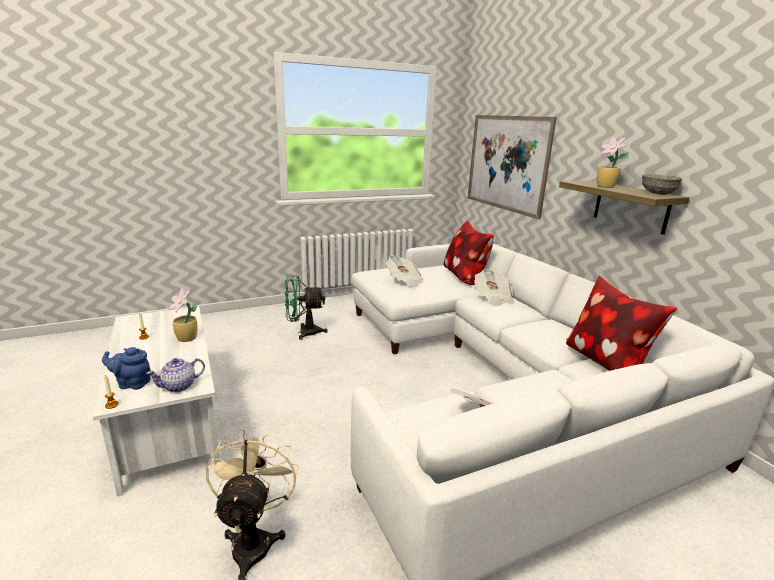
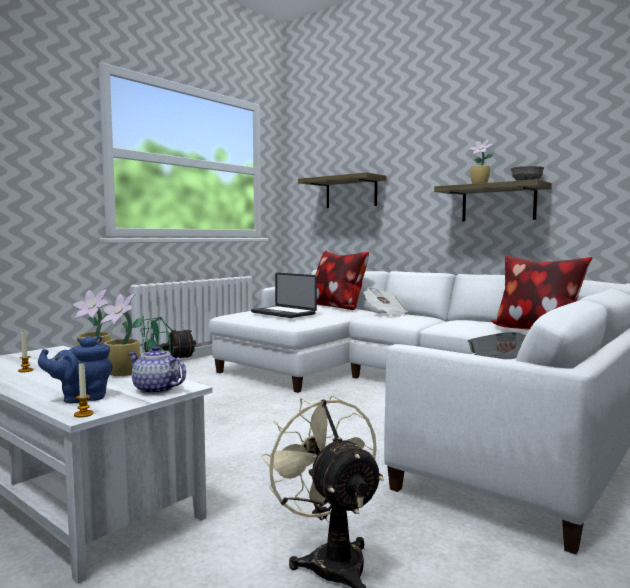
camera: 25 degrees left, 15 degrees down
teapot [146,358,205,392] -> teapot turned 90 degrees clockwise [127,346,186,394]
newspaper [386,255,423,288] -> laptop [251,273,317,318]
picture [468,115,557,220] -> shelf [298,172,387,208]
none -> potted plant [100,294,144,376]

